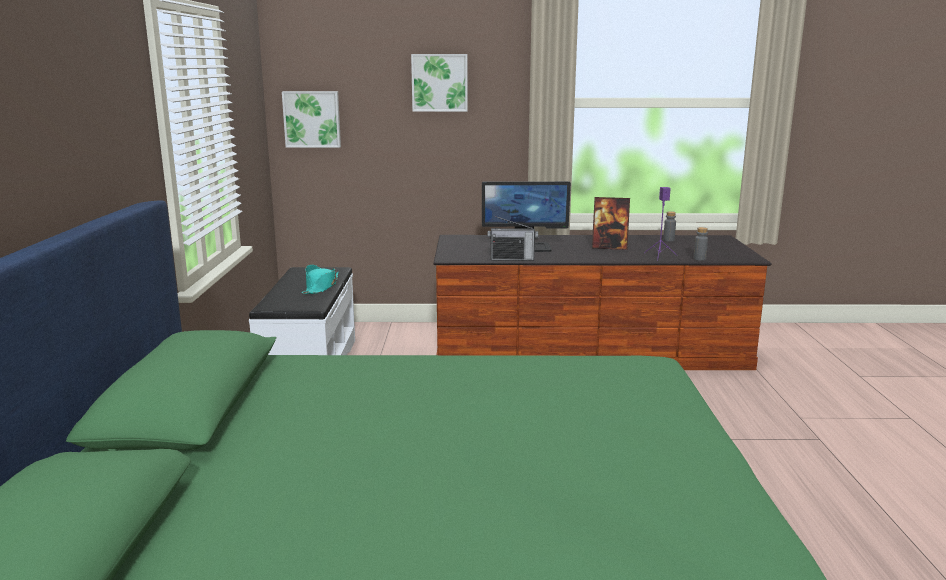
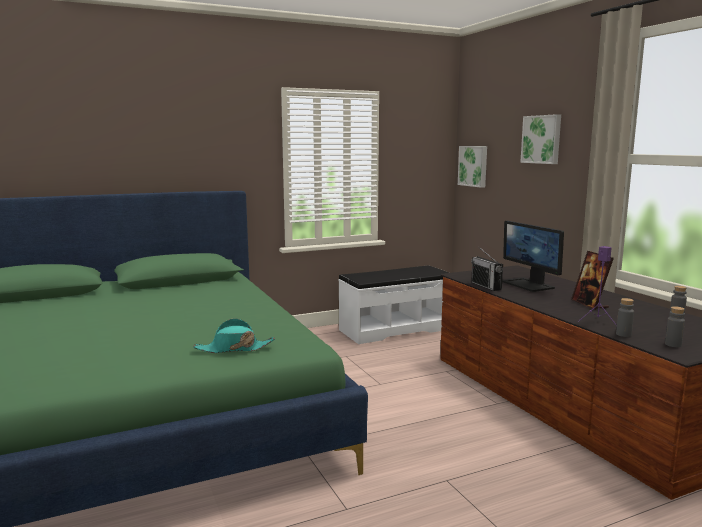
camera: 65 degrees right, 5 degrees down
turquoise hat [302,265,339,294] -> turquoise hat moved to [193,318,275,353]
none -> grey bottle [665,306,685,347]

